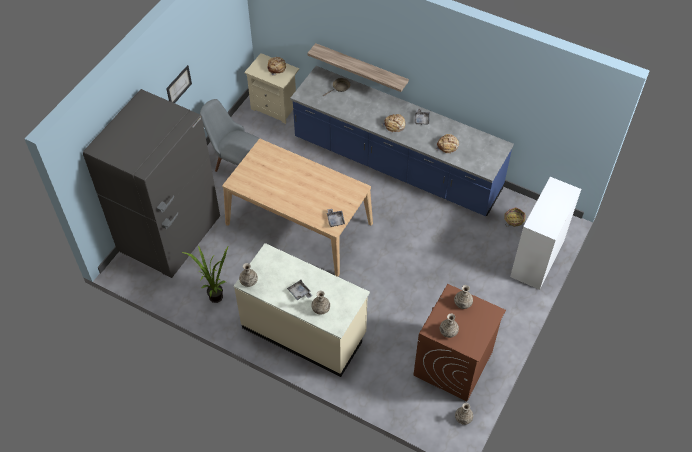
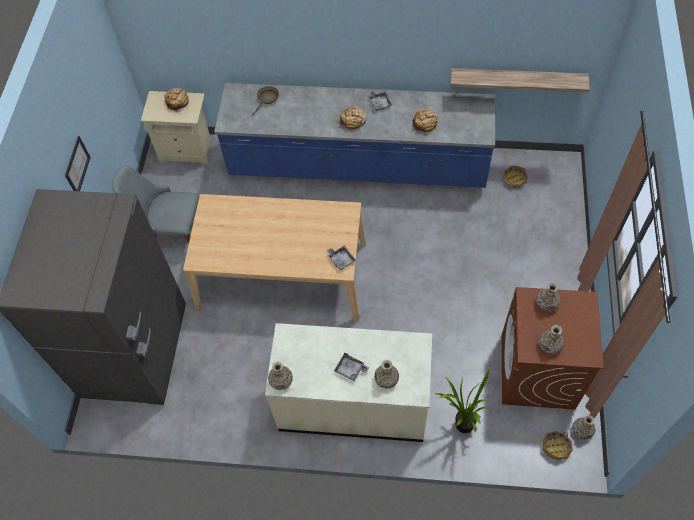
camera: 20 degrees left, 5 degrees up
potted plant [181,246,228,303] -> potted plant moved to [435,364,490,433]
shelf [307,43,409,92] -> shelf moved to [451,68,590,92]
white dresser [510,177,581,290] -> none
none -> basket [542,431,573,460]

